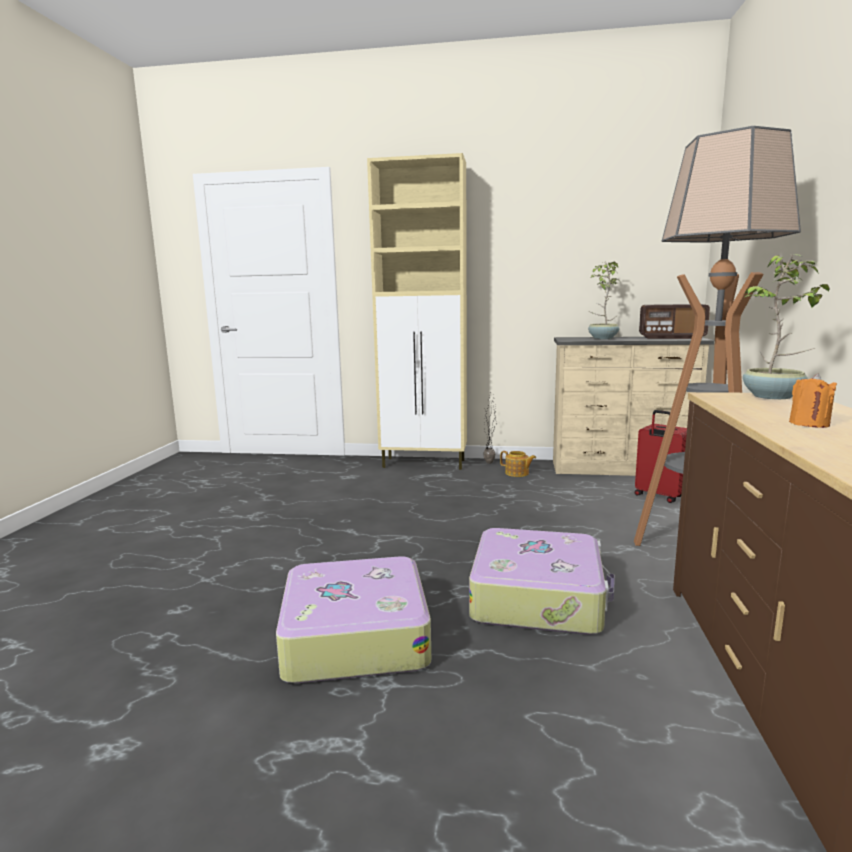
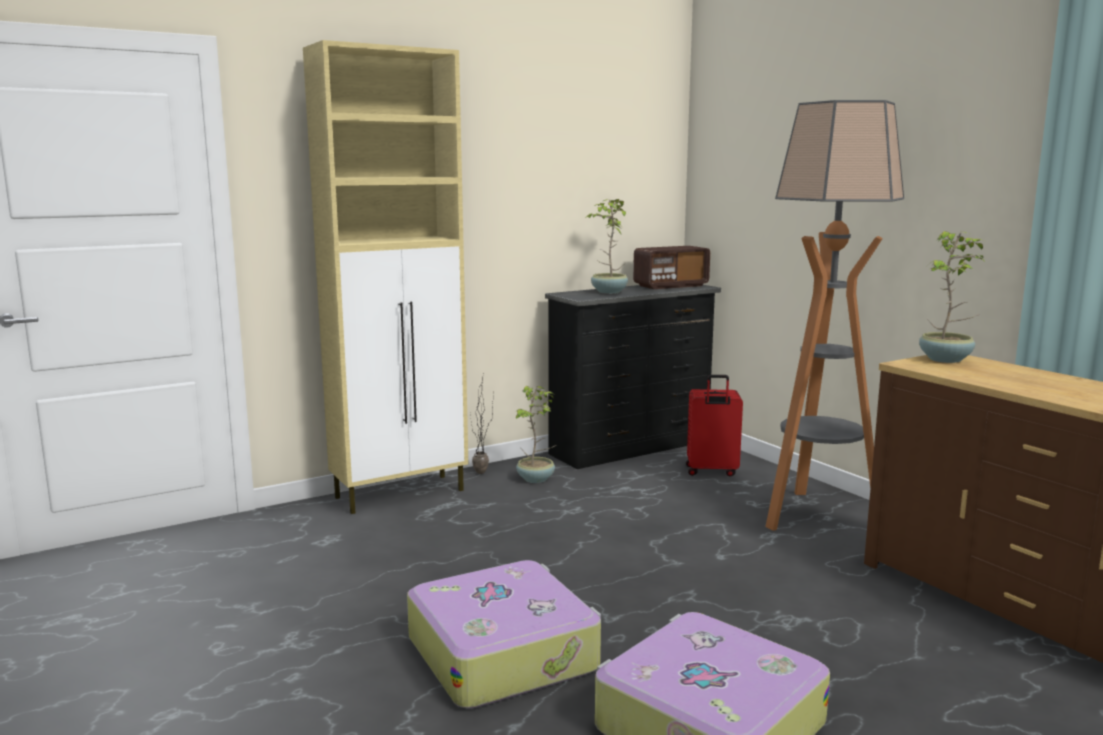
camera: 40 degrees left, 0 degrees up
suitcase [469,528,615,635] -> suitcase moved to [407,560,601,708]
teapot [500,451,536,477] -> potted plant [514,386,556,483]
beige dresser [553,337,714,476] -> black dresser [545,285,721,469]
orange candle [789,373,837,428] -> none

